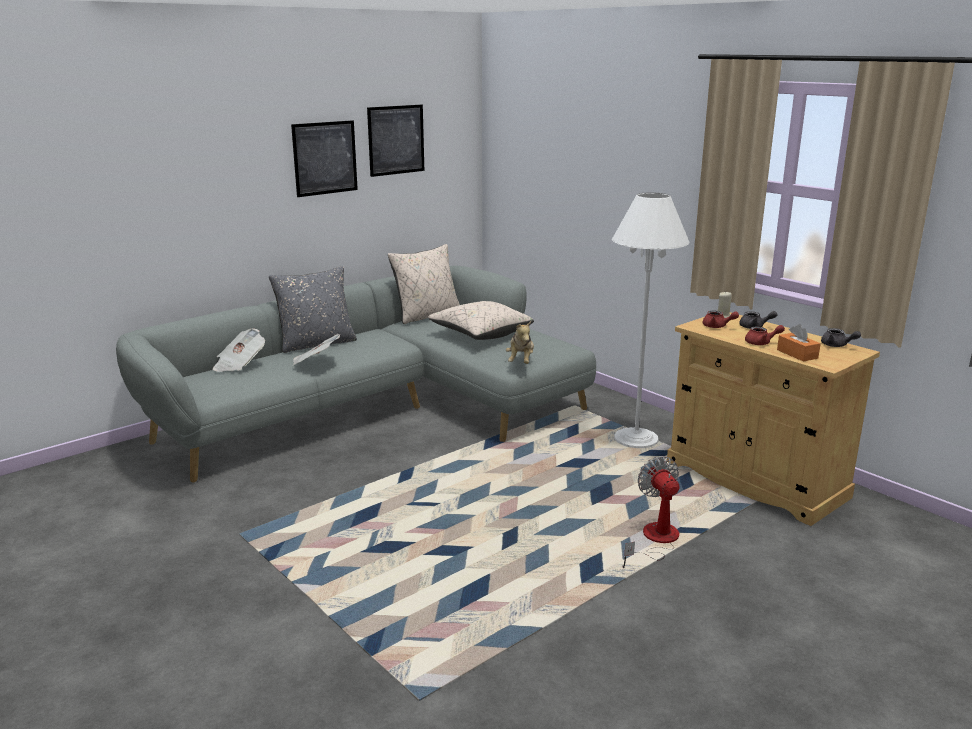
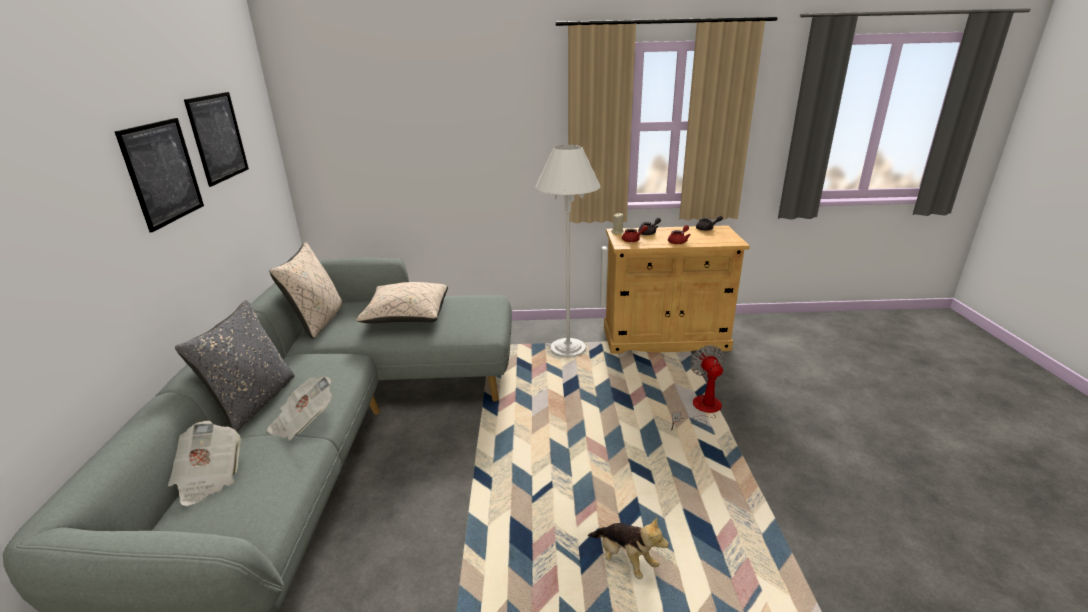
camera: 50 degrees left, 5 degrees up
plush toy [506,321,534,364] -> plush toy moved to [588,517,669,579]
fan [622,456,680,568] -> fan turned 60 degrees clockwise [671,345,725,430]
orange tissue box [777,324,821,361] -> none

